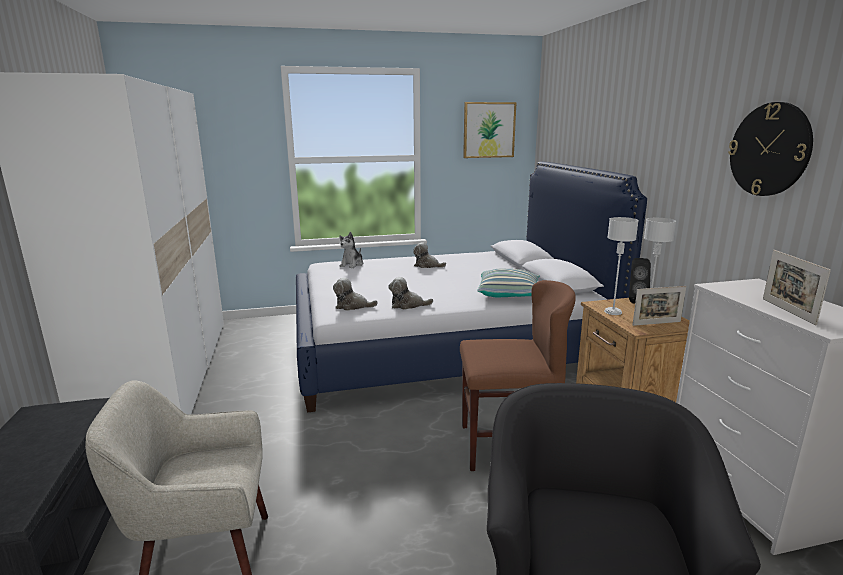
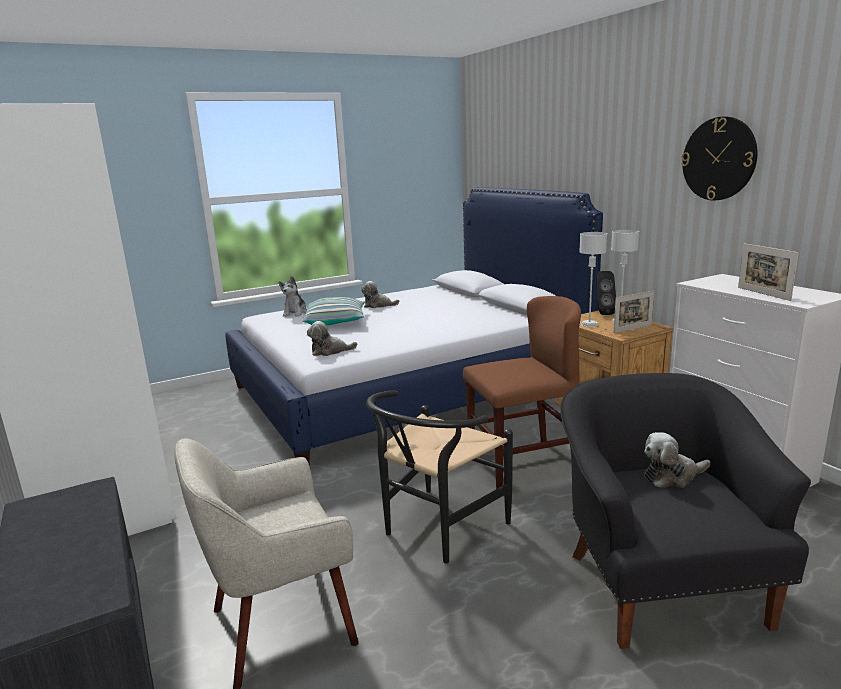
camera: 15 degrees left, 0 degrees up
plush toy [388,277,433,310] -> plush toy moved to [644,432,710,488]
picture [463,102,517,158] -> none
pillow [478,269,540,297] -> pillow moved to [303,297,365,325]
none -> black chair [366,390,513,563]

